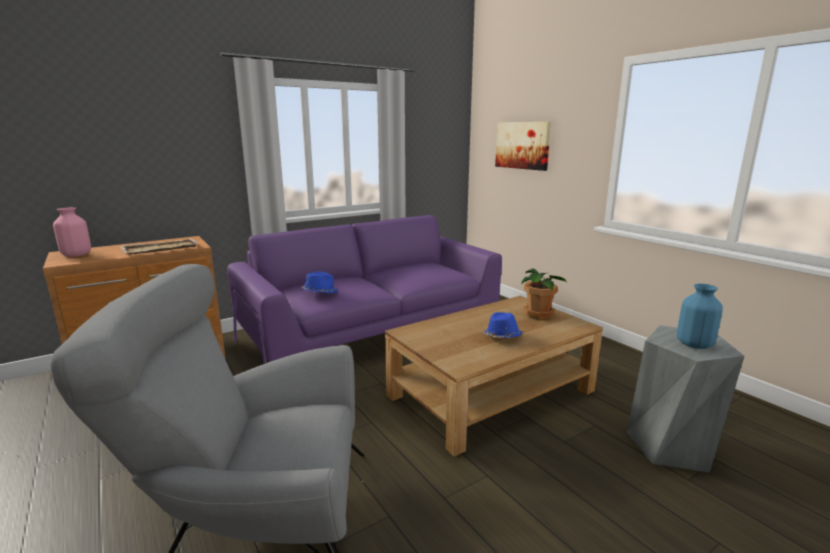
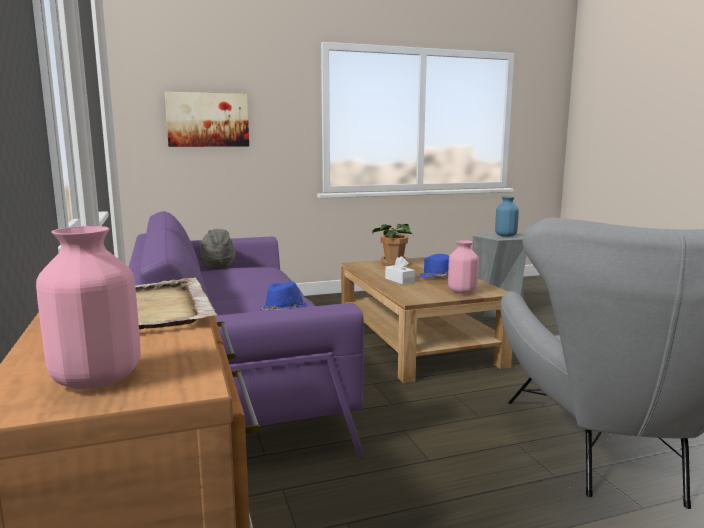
camera: 75 degrees left, 5 degrees down
none -> grey hat [200,229,236,269]
none -> white tissue box [385,256,415,284]
none -> pink vase [448,240,479,294]

